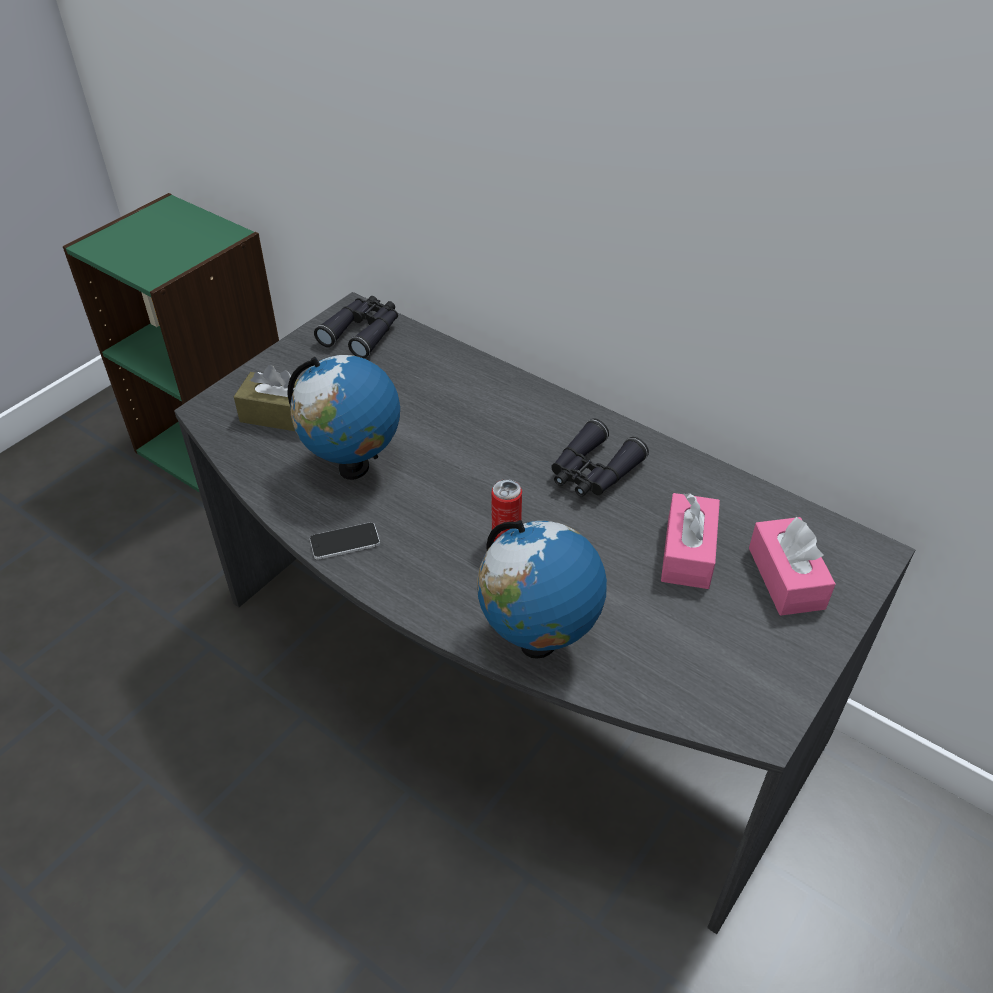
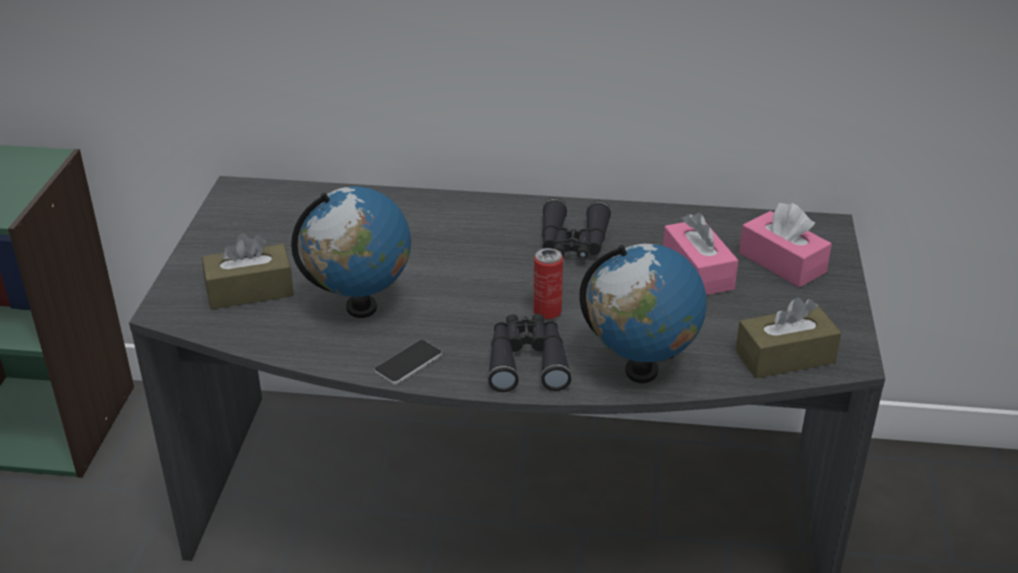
camera: 30 degrees left, 10 degrees down
black binoculars [314,296,398,359] -> black binoculars moved to [488,314,572,392]
none -> brown tissue box [735,297,841,378]

